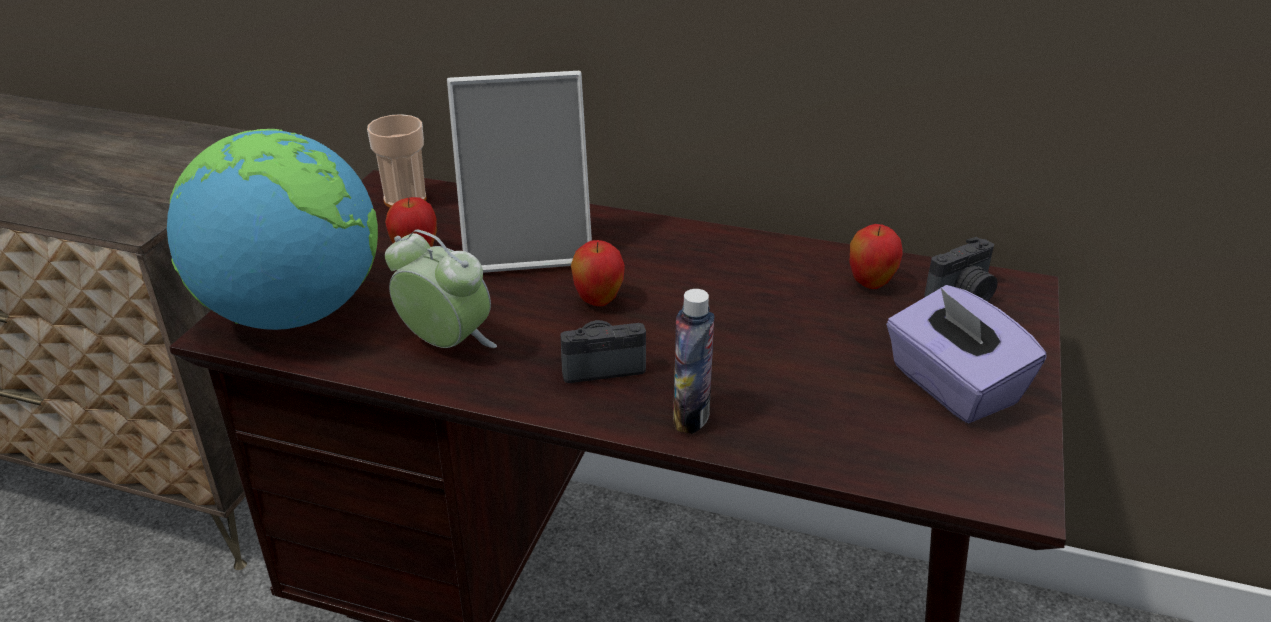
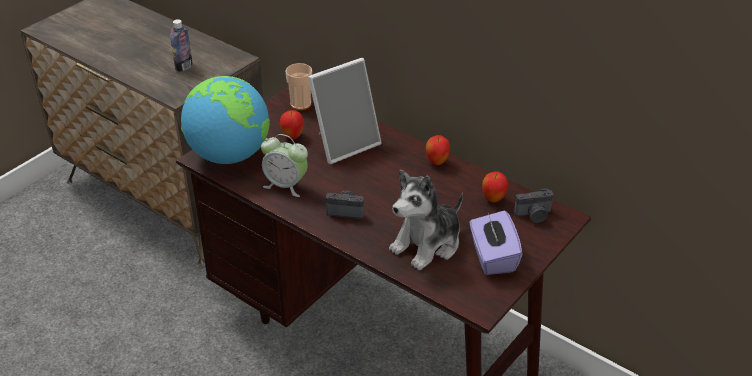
camera: 20 degrees right, 5 degrees up
alarm clock [385,230,497,348] -> alarm clock turned 150 degrees clockwise [261,134,308,197]
picture frame [447,71,592,273] -> picture frame turned 45 degrees counterclockwise [308,58,382,164]
apple [571,240,625,306] -> apple moved to [426,135,450,165]
bottle [673,289,714,434] -> bottle moved to [170,19,193,72]
none -> plush toy [389,170,463,270]

